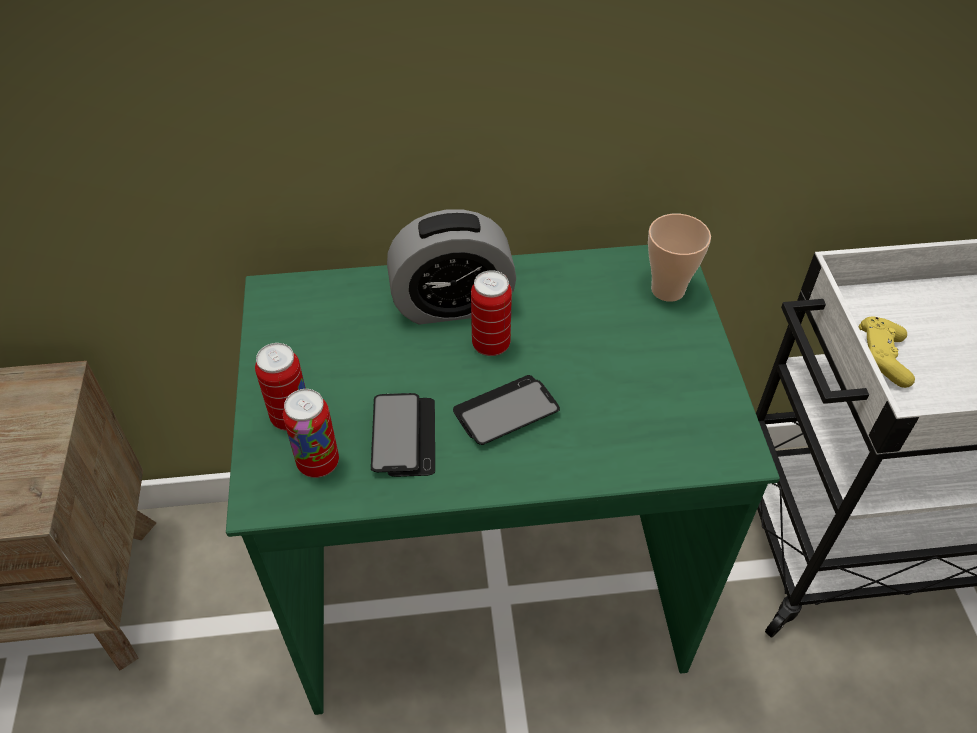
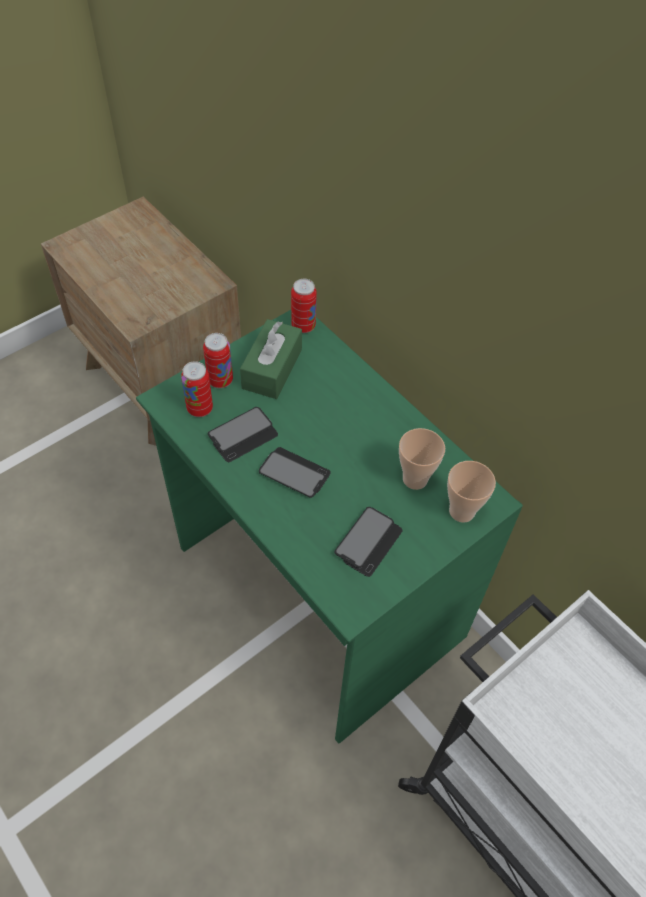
camera: 55 degrees right, 5 degrees up
alarm clock [387,209,516,324] -> none
can [471,270,512,356] -> can moved to [291,279,317,333]
yellow game controller [858,316,915,388] -> none
none -> green tissue box [240,319,302,399]
none -> phone [334,507,403,577]
none -> cup [399,428,445,490]

